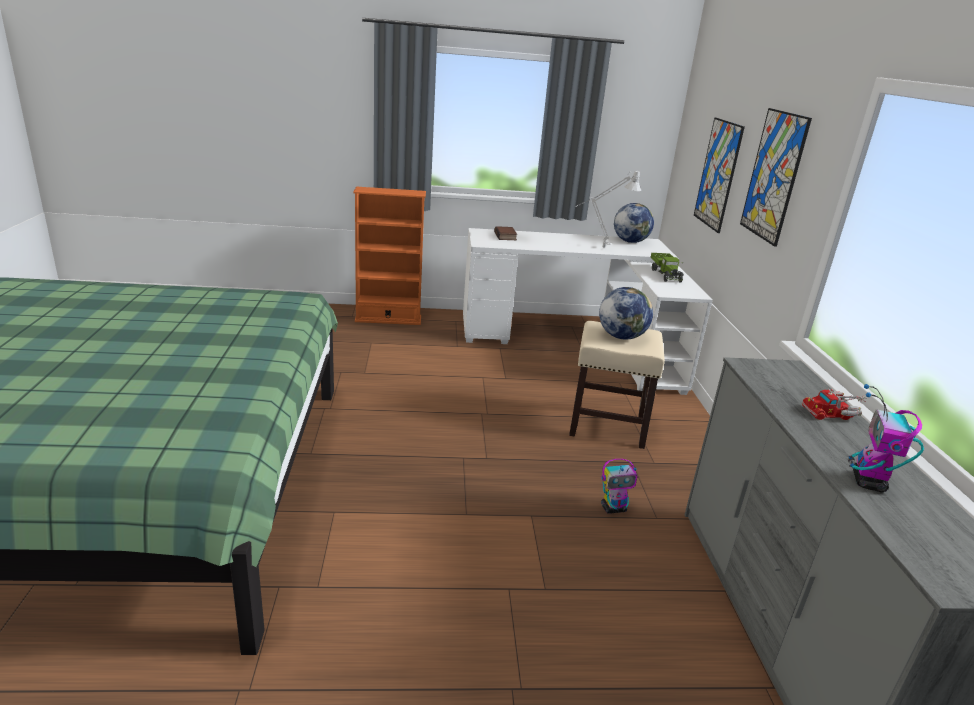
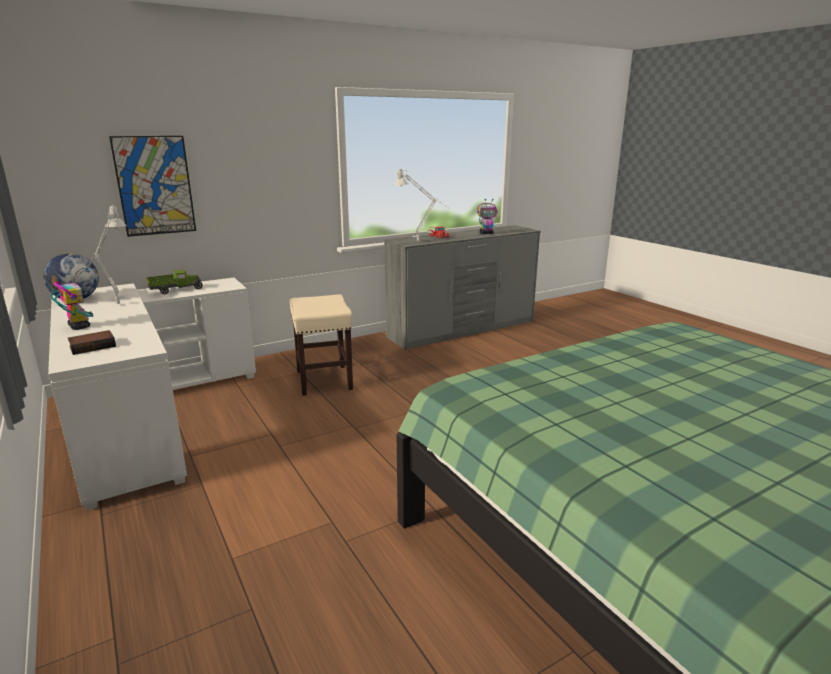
camera: 115 degrees left, 5 degrees down
orange bookcase [353,187,426,325] -> none
globe [599,287,653,340] -> none
toy robot [601,459,638,514] -> toy robot moved to [51,267,93,330]
picture [740,108,812,247] -> none
none -> grey table lamp [394,168,450,241]

